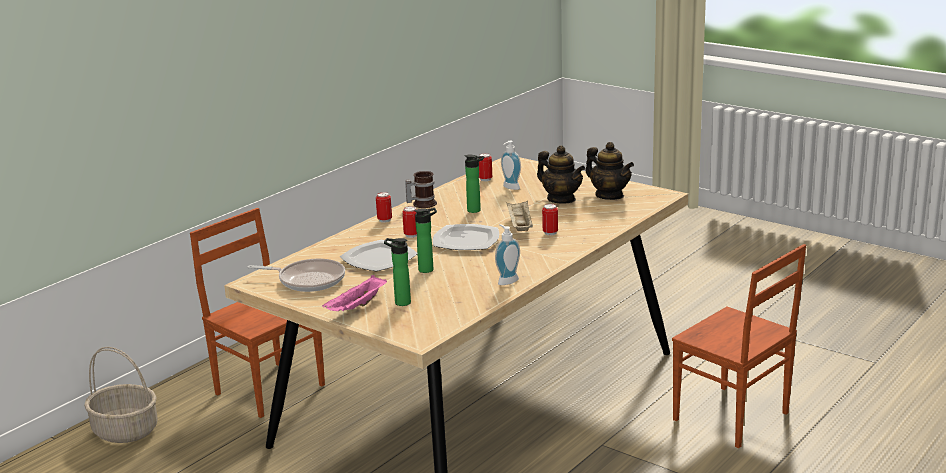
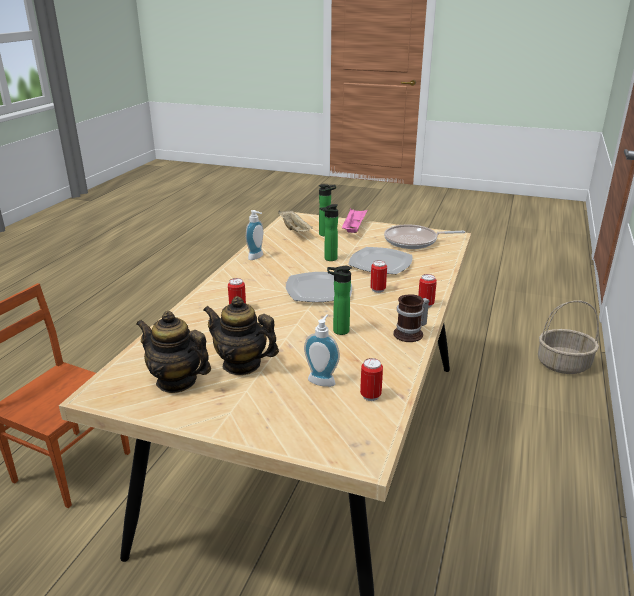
camera: 160 degrees right, 5 degrees up
brown chair [190,208,325,418] -> none
beige tray [506,201,533,231] -> beige tray moved to [278,210,313,232]

